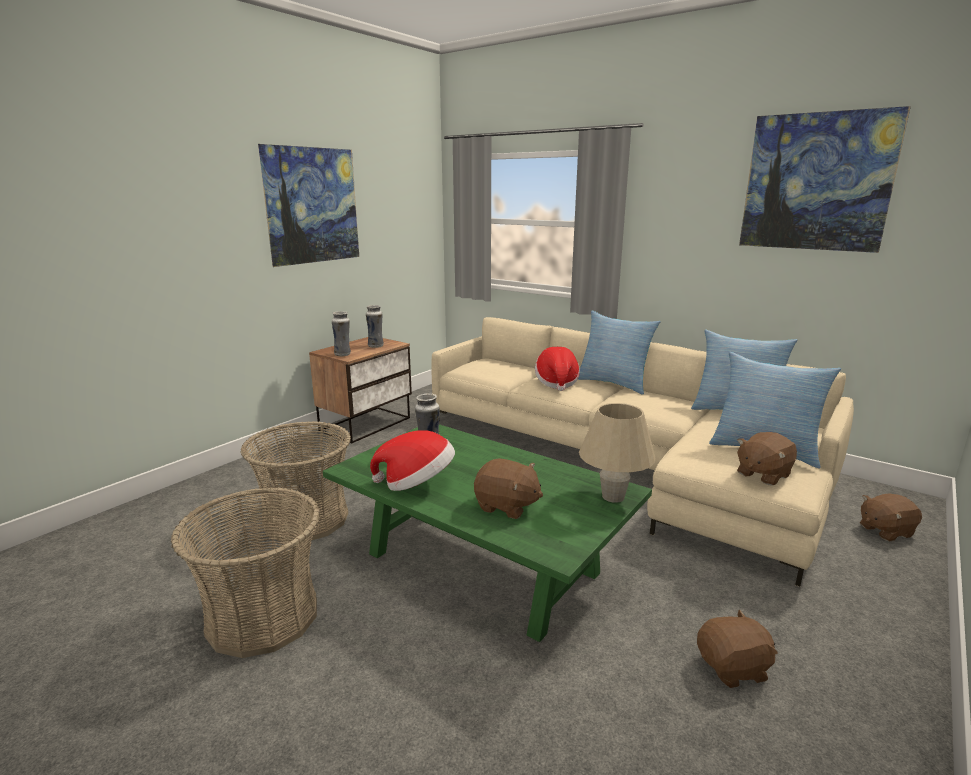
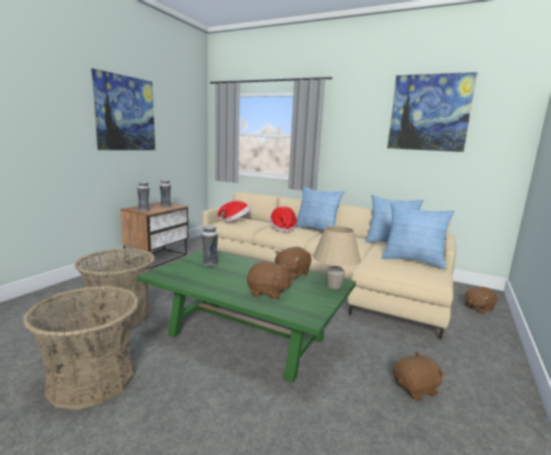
camera: 10 degrees left, 5 degrees down
hat [370,430,455,491] -> hat moved to [218,201,250,222]
brown plush toy [737,432,797,485] -> brown plush toy moved to [275,247,312,280]

